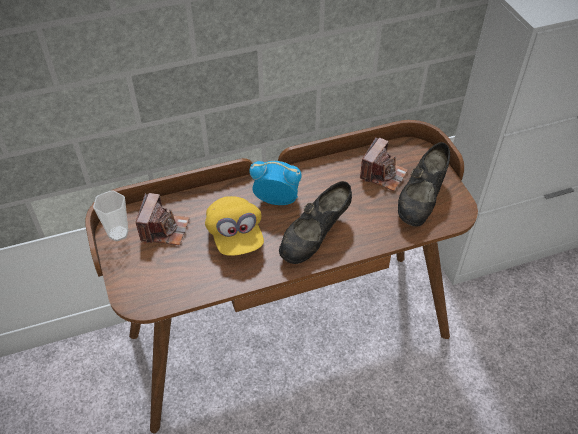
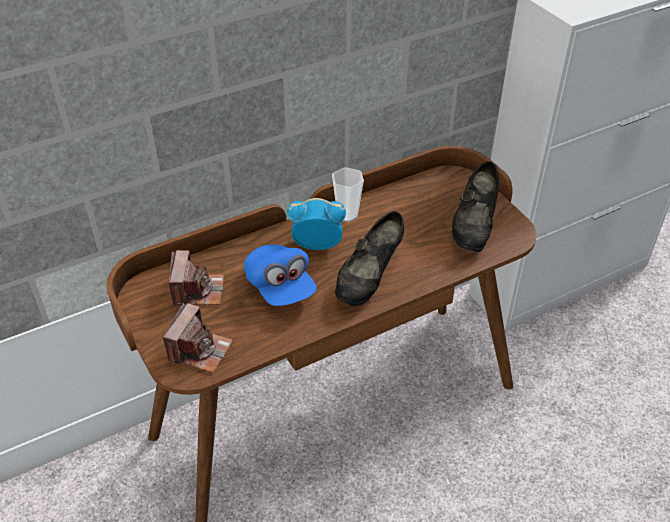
camera: 10 degrees left, 5 degrees down
cup [93,190,128,241] -> cup moved to [332,167,364,222]
yellow cap [205,196,264,256] -> blue cap [244,245,317,306]
camera [360,137,408,191] -> camera moved to [163,302,233,373]

